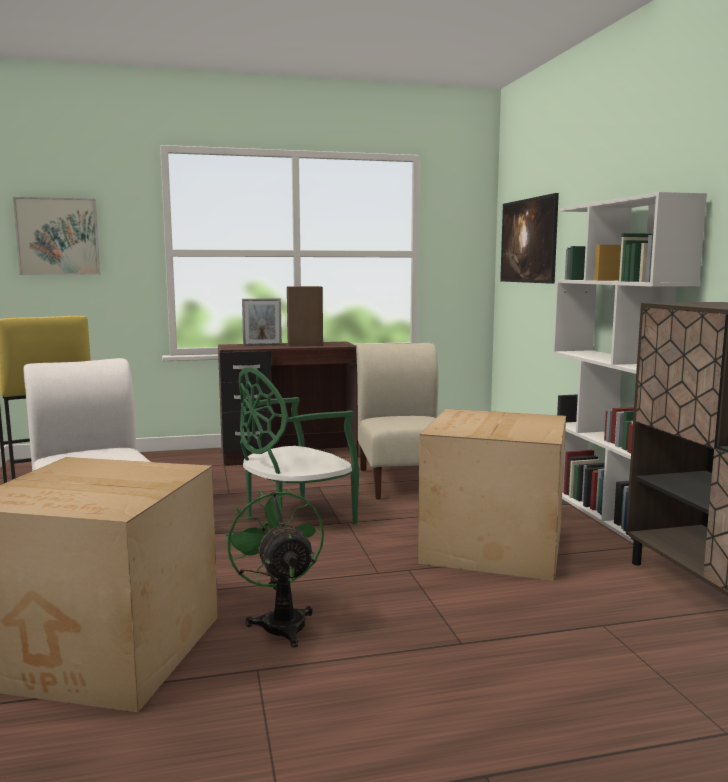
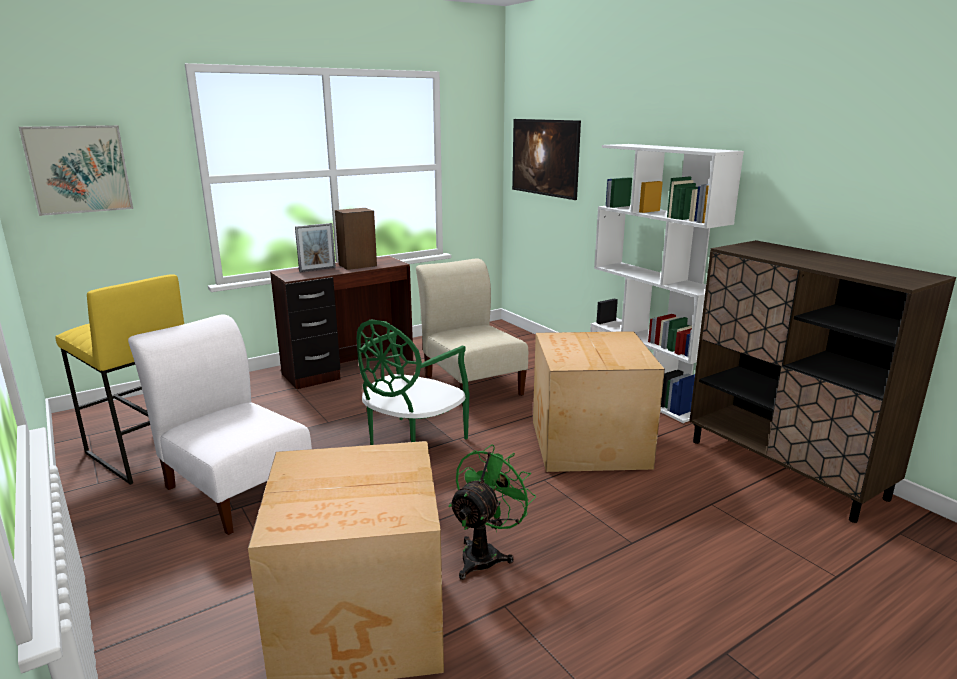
camera: 20 degrees left, 10 degrees up
green fan [224,488,324,648] -> green fan turned 75 degrees clockwise [449,444,536,580]

